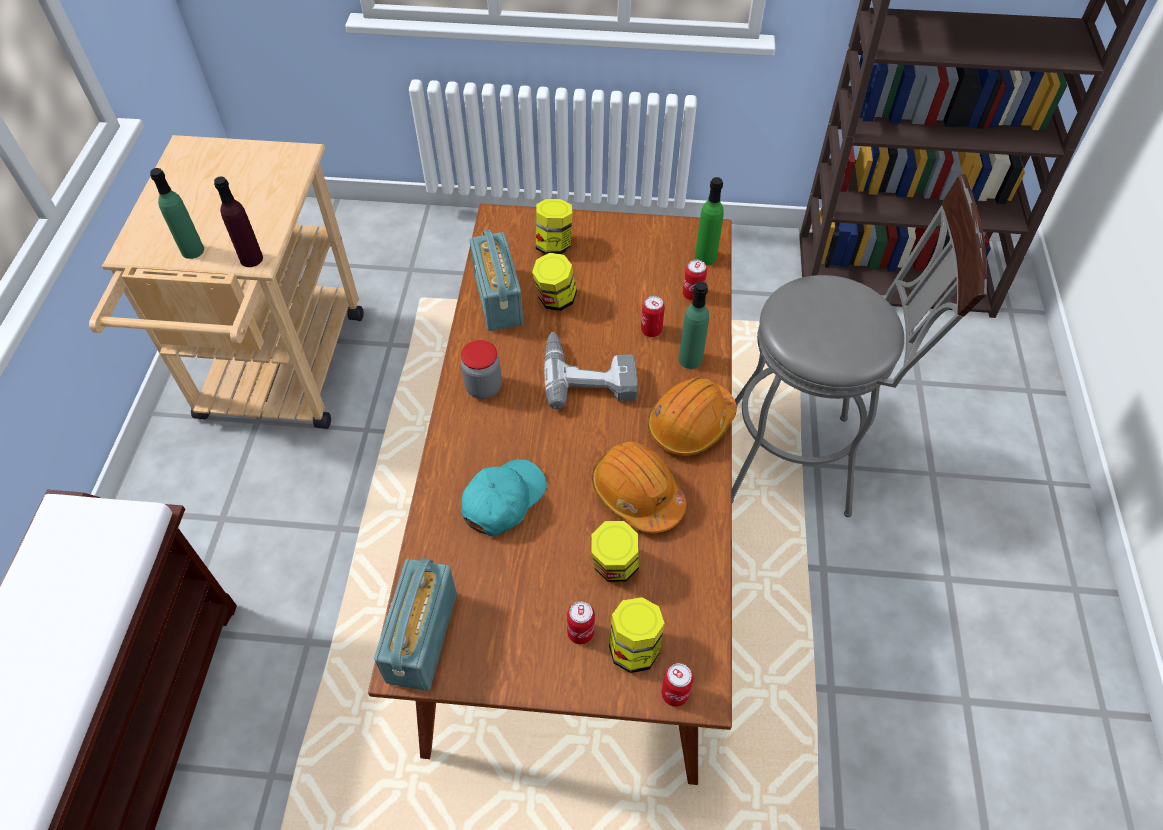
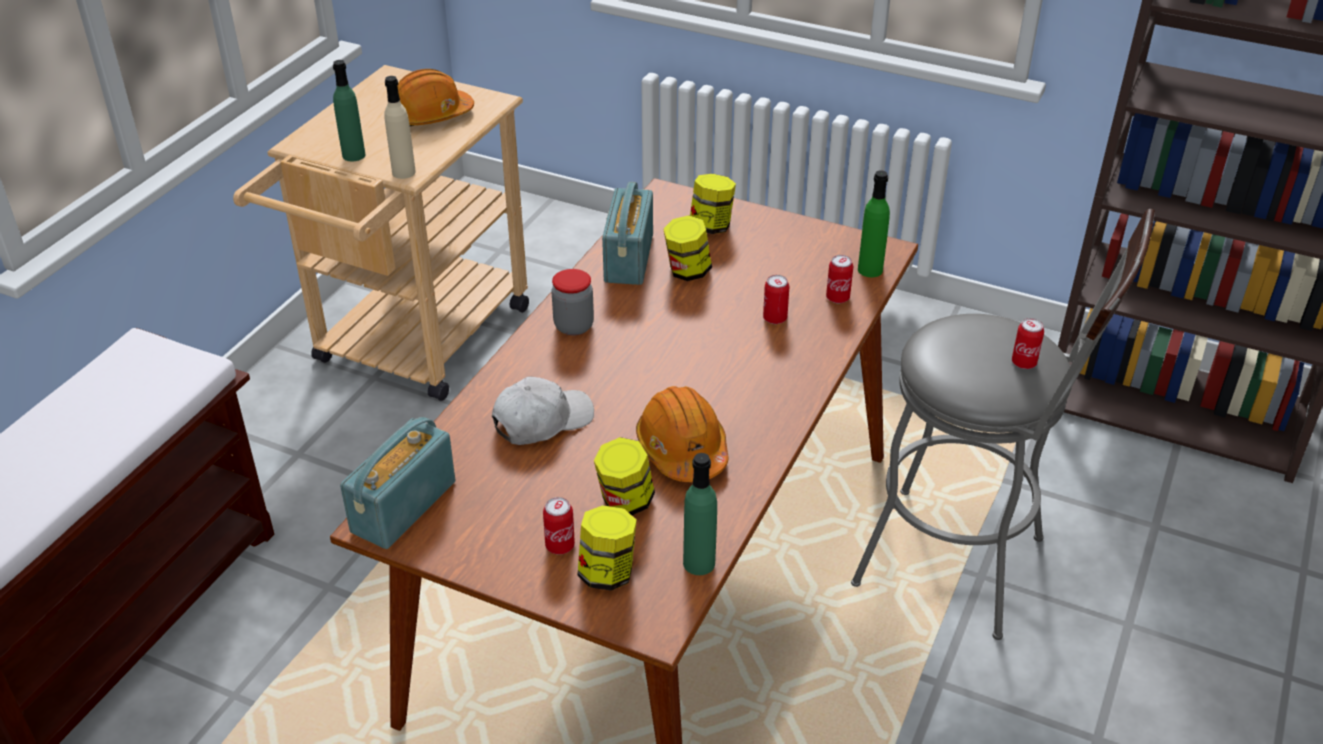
camera: 20 degrees right, 15 degrees down
purple bottle [214,176,263,267] -> beige bottle [384,76,416,179]
turquoise cap [461,459,547,536] -> white cap [492,376,594,445]
power drill [544,332,638,409] -> none
orange hard hat [647,377,737,456] -> orange hard hat moved to [398,69,474,126]
can [661,663,694,707] -> can moved to [1012,318,1044,369]
green bottle [678,281,709,369] -> green bottle moved to [683,453,717,575]

